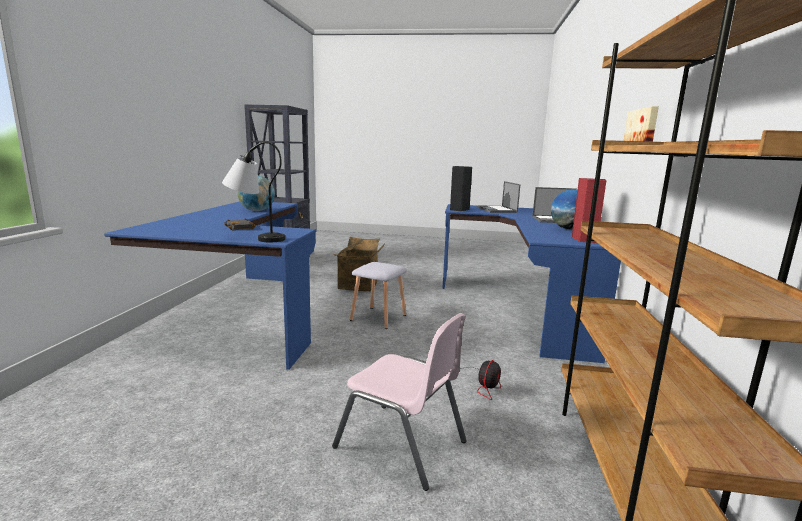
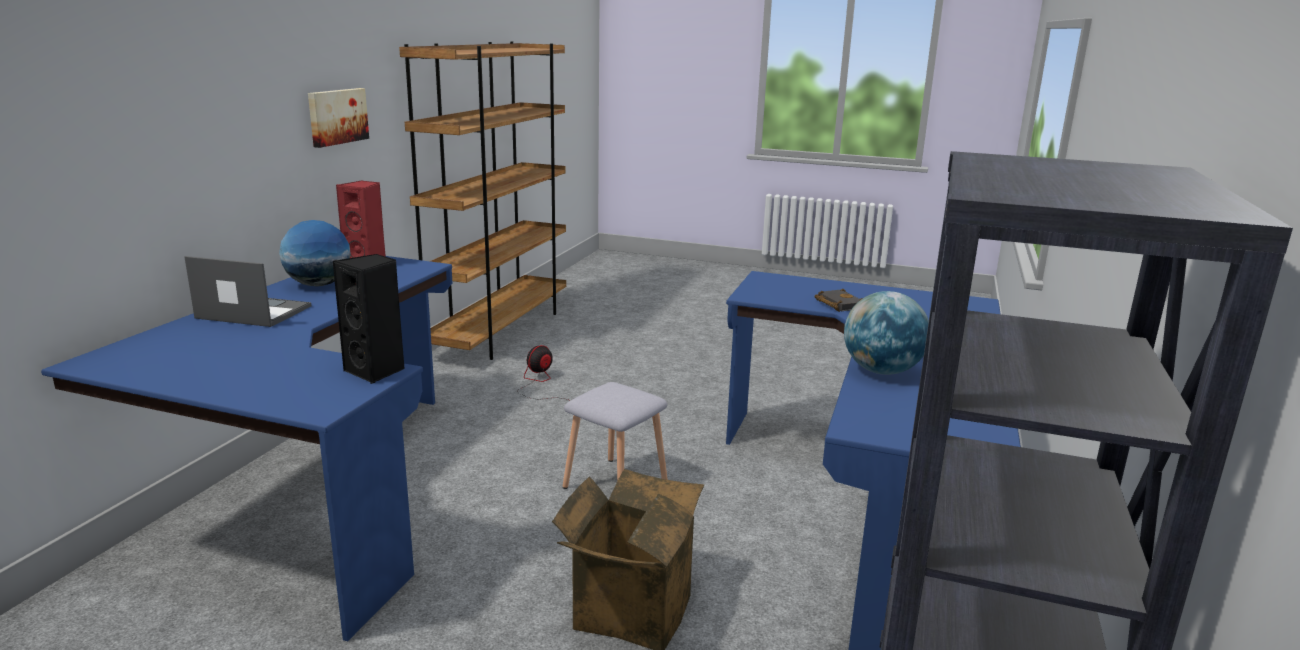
camera: 170 degrees left, 5 degrees up
table lamp [222,142,285,242] -> none
pink chair [332,313,467,491] -> none
laptop [477,181,521,213] -> none

